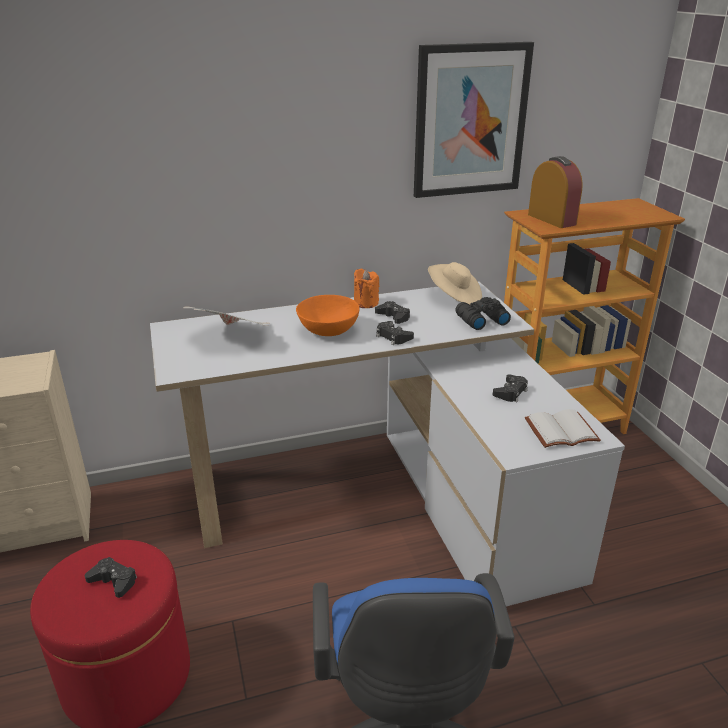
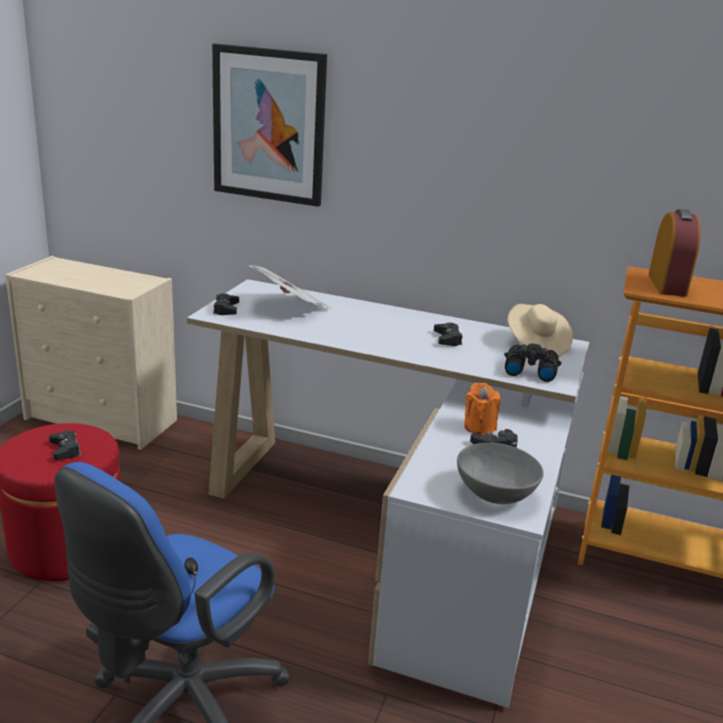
camera: 35 degrees right, 5 degrees down
orange bowl [296,295,359,336] -> none
orange candle [354,269,379,308] -> orange candle moved to [464,382,500,435]
black game controller [376,321,414,345] -> black game controller moved to [213,294,239,315]
picture [414,42,534,198] -> picture moved to [212,43,327,207]
white book [525,409,601,448] -> grey bowl [457,443,544,504]

